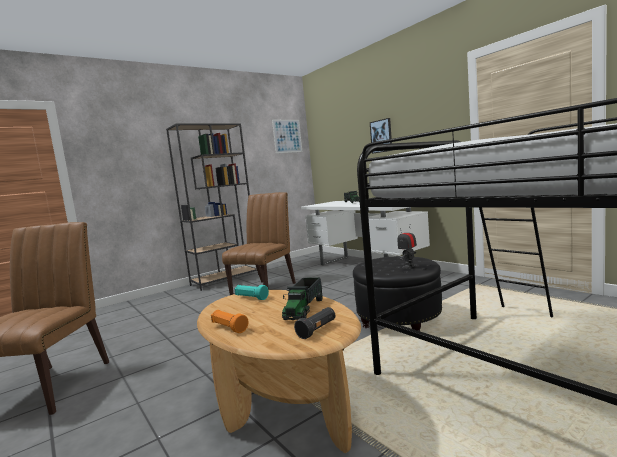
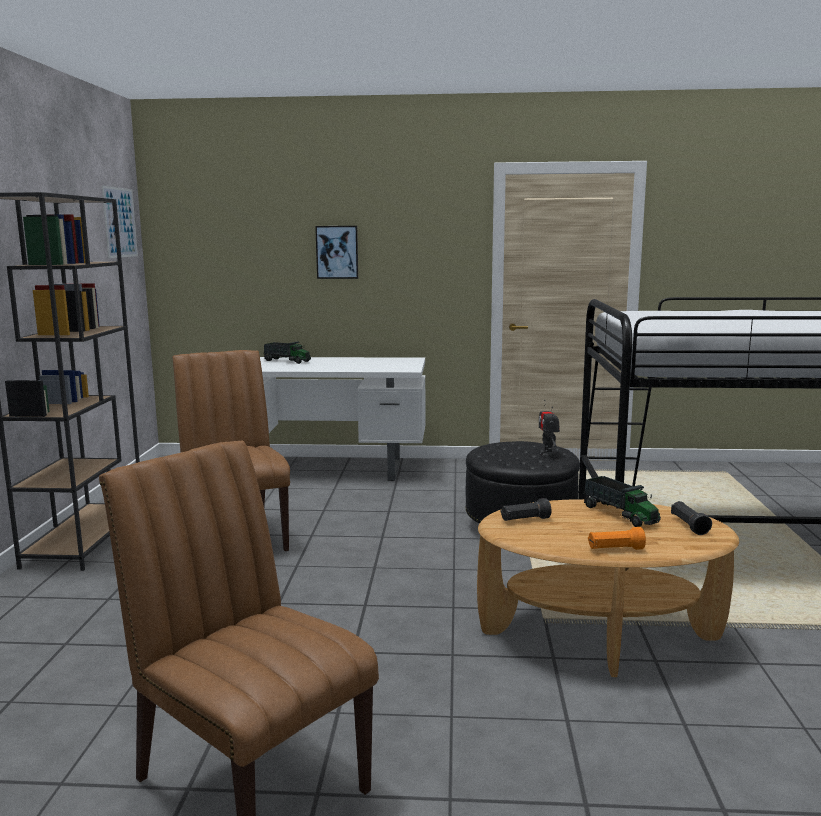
camera: 50 degrees left, 5 degrees up
turquoise flashlight [235,285,269,300] -> black flashlight [501,498,551,521]

